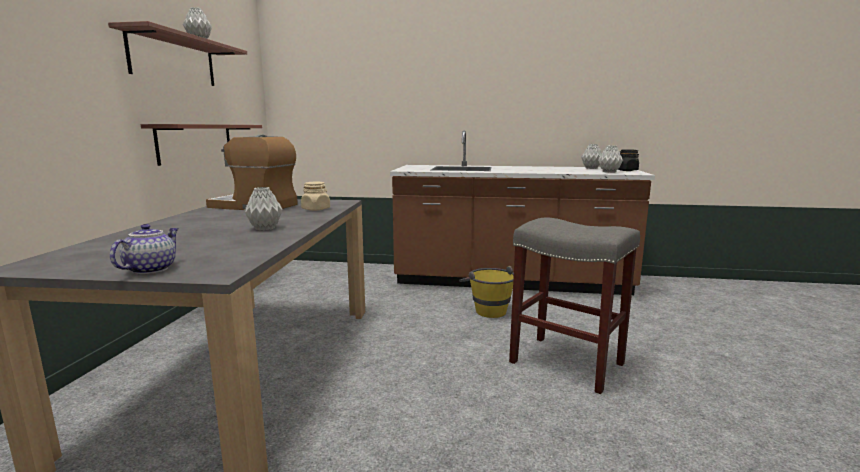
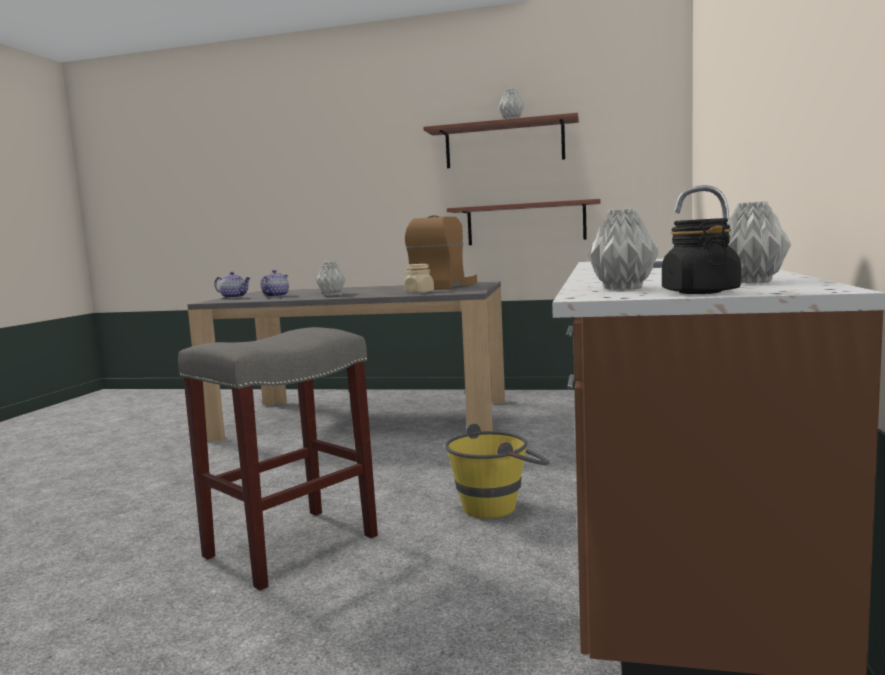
camera: 95 degrees right, 5 degrees down
none -> teapot [260,270,289,297]

